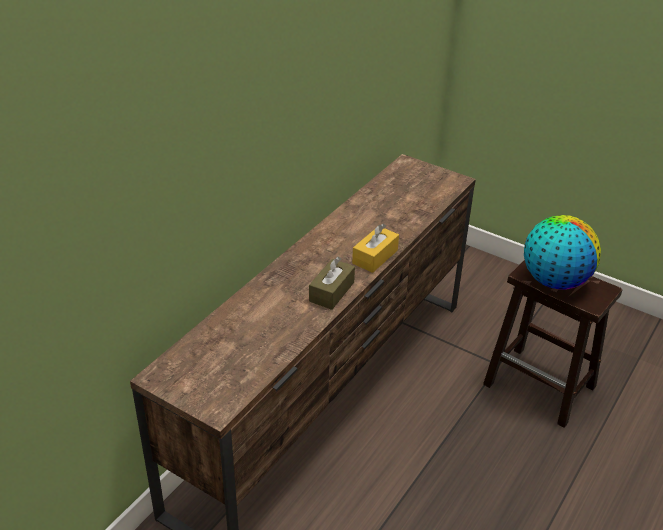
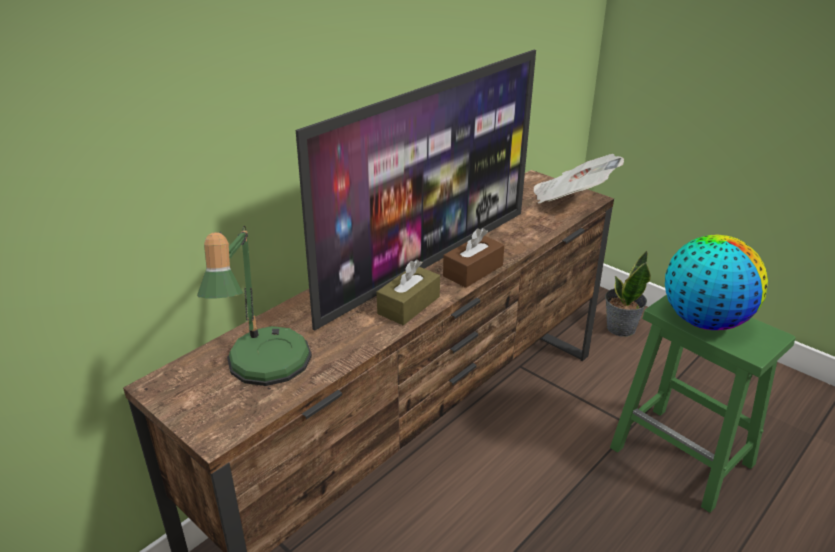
camera: 10 degrees right, 5 degrees down
yellow tissue box [352,223,399,273] -> brown tissue box [443,228,504,288]
brown stool [483,260,622,428] -> green stool [610,294,796,513]
none -> table lamp [197,226,312,386]
none -> television [296,50,536,331]
none -> newspaper [533,154,624,204]
none -> potted plant [605,251,651,337]

